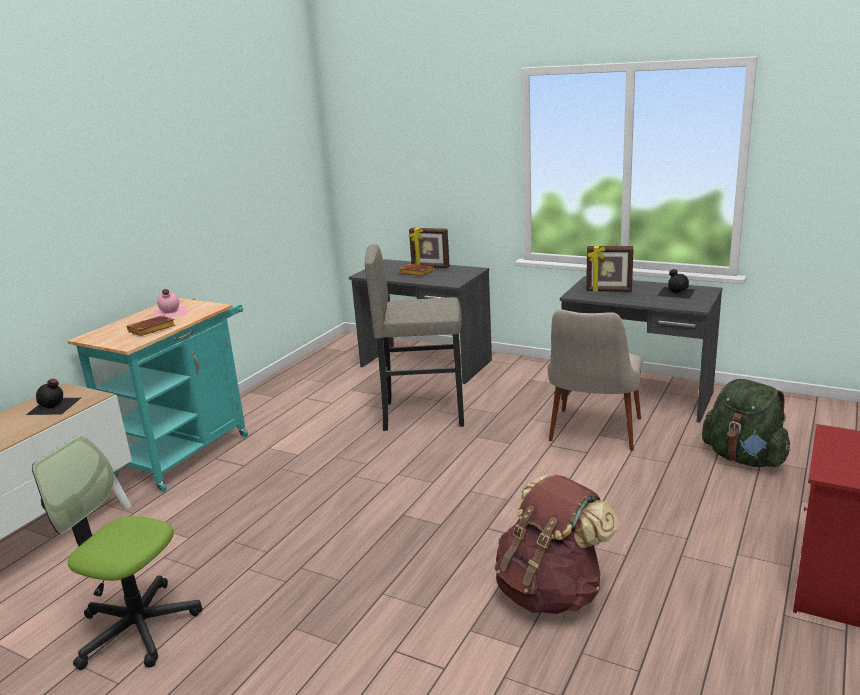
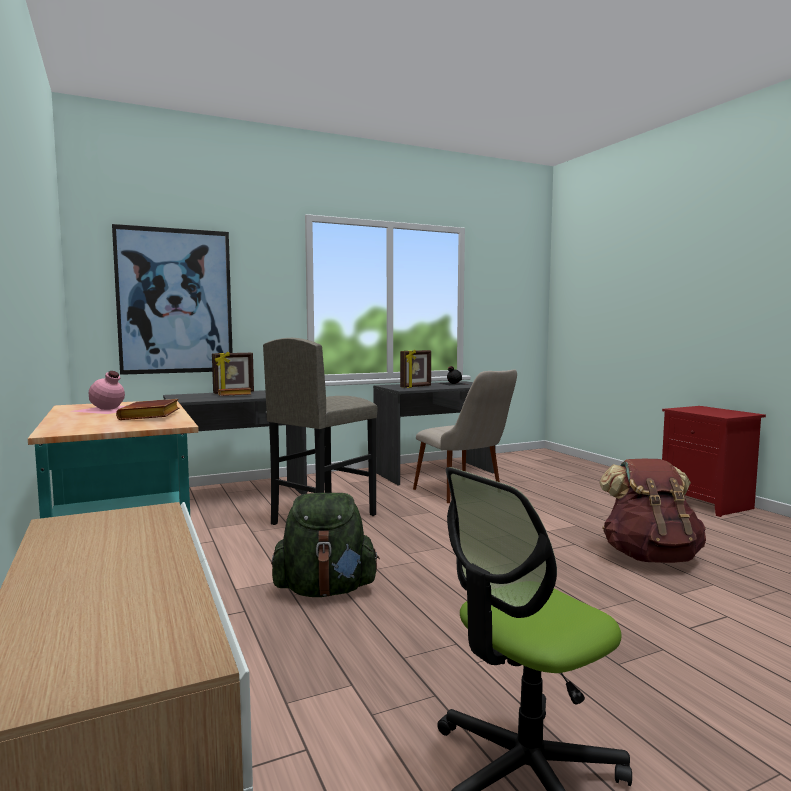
camera: 55 degrees left, 15 degrees down
black bottle [26,379,81,415] -> none
green backpack [702,379,790,467] -> green backpack moved to [271,493,380,597]
none -> picture [112,224,233,375]

